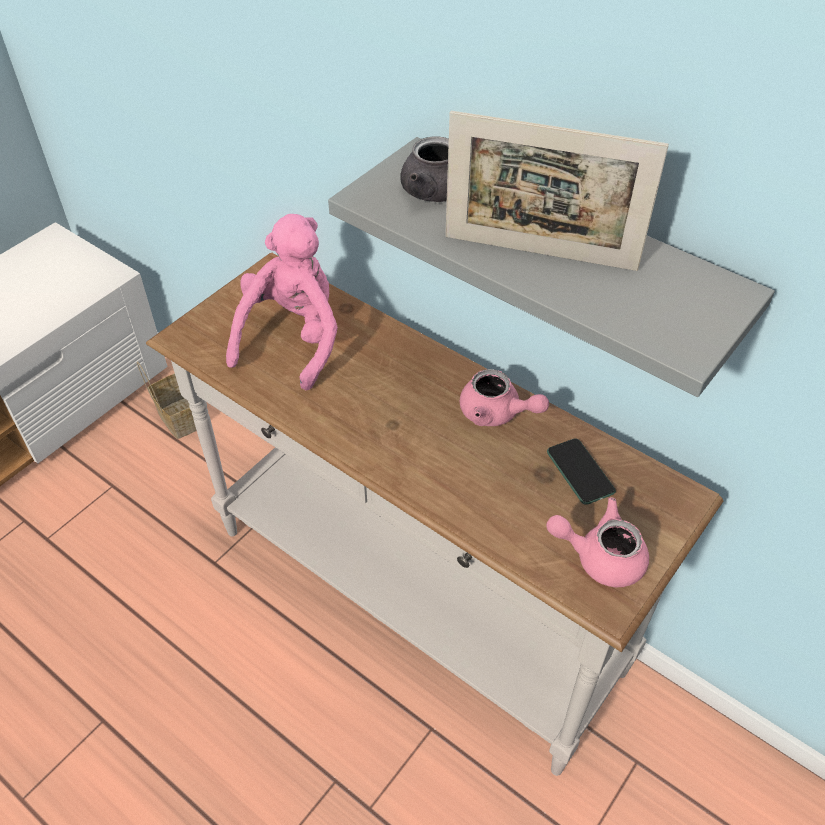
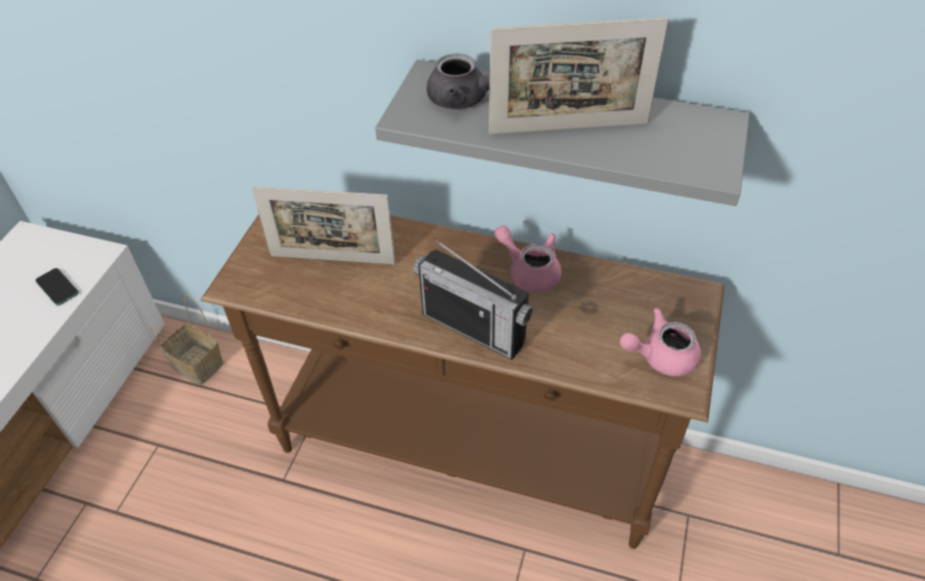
camera: 20 degrees left, 0 degrees up
white console table [146,253,723,776] -> brown console table [201,214,724,549]
pink plush toy [226,214,338,390] -> picture frame [252,186,395,264]
pink teapot [460,369,549,426] -> pink teapot turned 150 degrees counterclockwise [494,225,562,293]
phone [547,438,616,505] -> phone moved to [35,268,79,306]
none -> radio [413,237,533,360]

